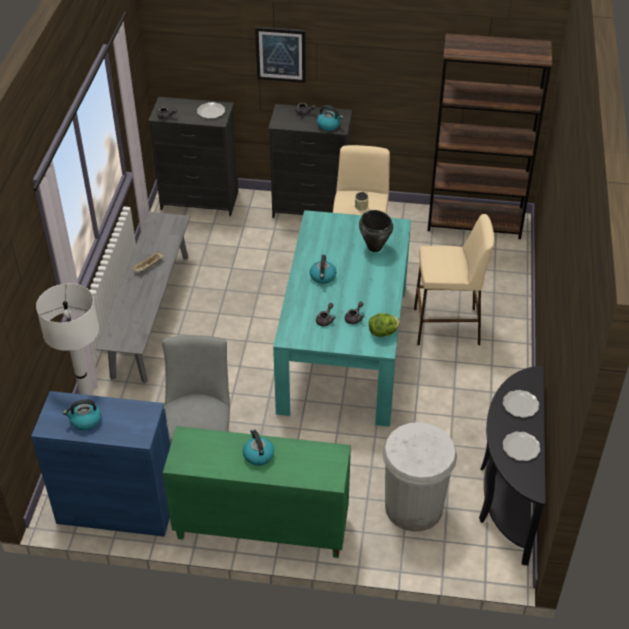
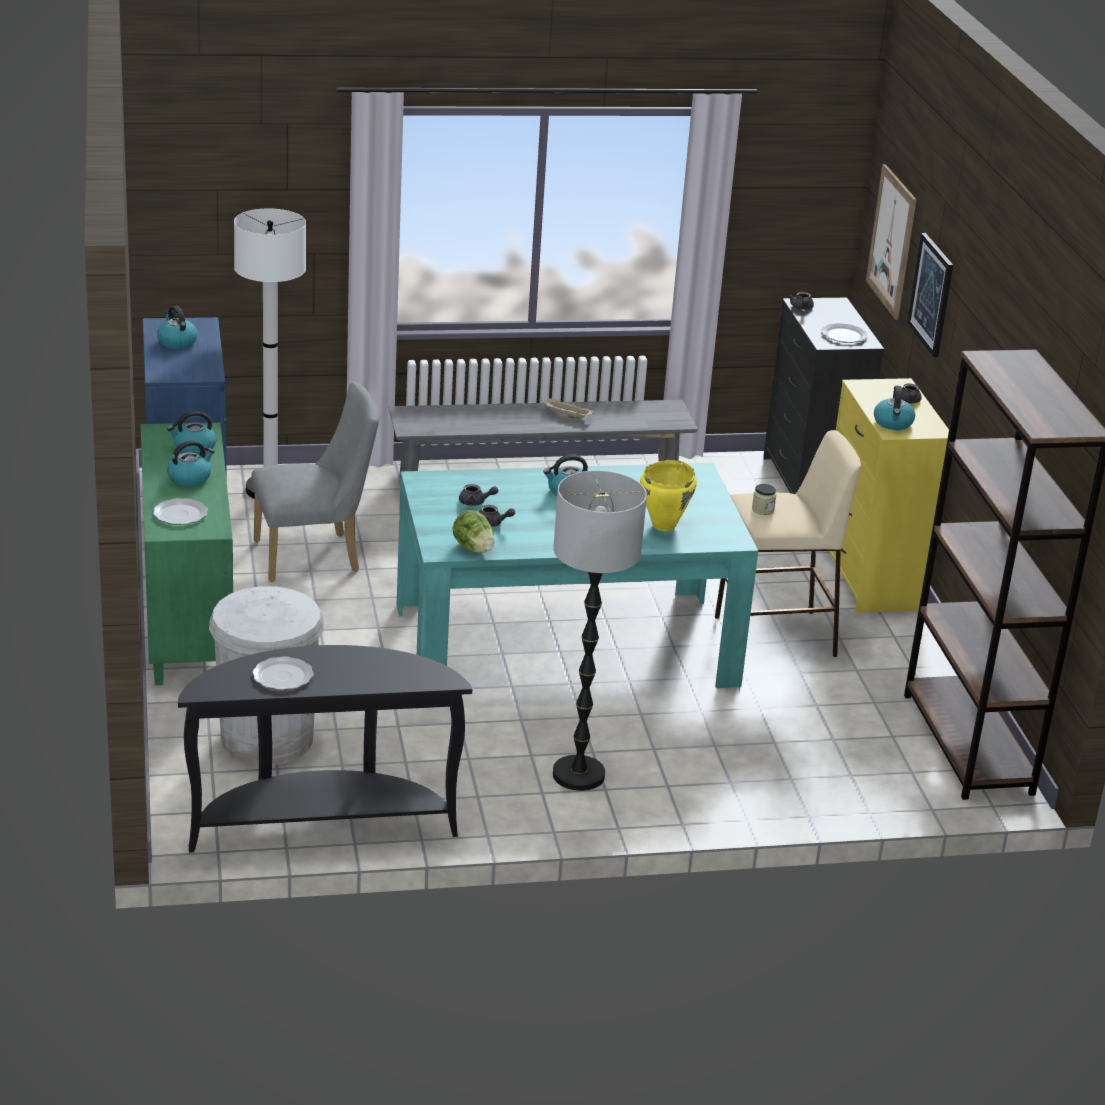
camera: 70 degrees right, 15 degrees down
black dresser [268,104,352,218] -> yellow dresser [829,378,949,613]
black cooking pot [359,210,393,252] -> yellow cooking pot [640,460,697,531]
beige stool [414,214,494,345] -> none
plate [503,390,539,418] -> plate moved to [153,498,208,525]
none -> kettle [167,411,216,455]
none -> floor lamp [553,471,647,791]
none -> picture [866,164,917,320]

